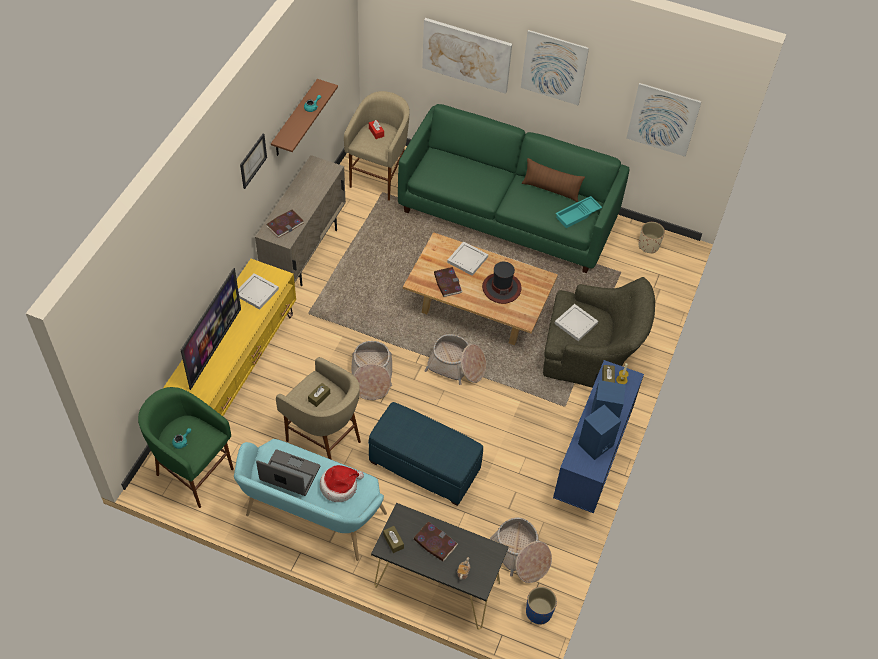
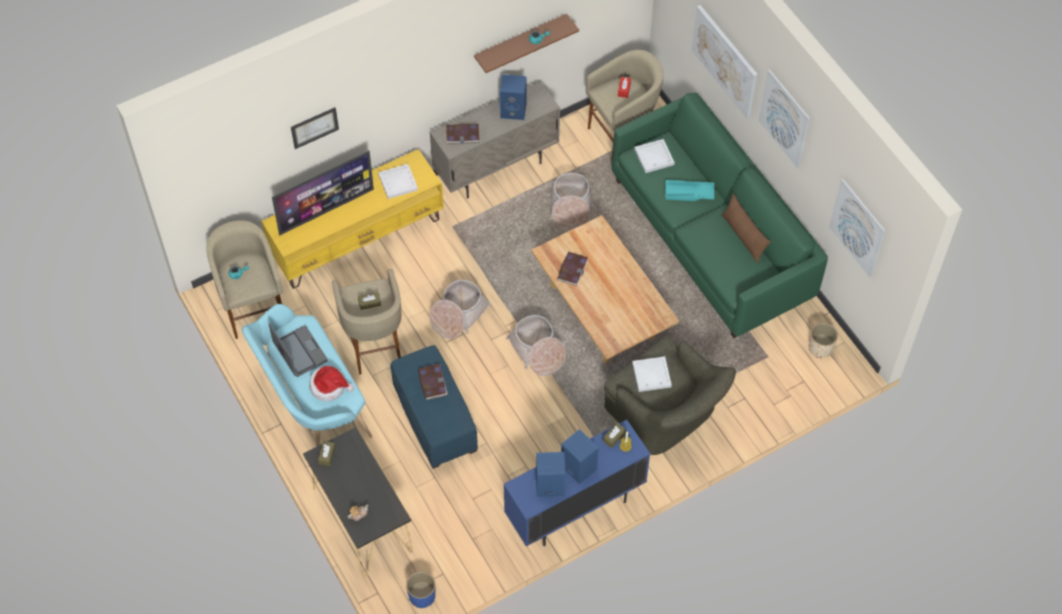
camera: 40 degrees right, 5 degrees up
green stool [138,387,234,508] -> beige stool [206,220,283,339]
picture [240,133,267,189] -> picture moved to [291,107,339,149]
book [413,521,458,561] -> book moved to [418,364,448,400]
white tray [447,241,488,276] -> white tray moved to [634,139,675,173]
hat [482,262,522,304] -> none
basket [490,518,552,583] -> basket moved to [551,173,591,232]
turquoise tray [555,196,602,228] -> turquoise tray moved to [665,180,714,201]
none -> blue speaker [500,74,527,120]

